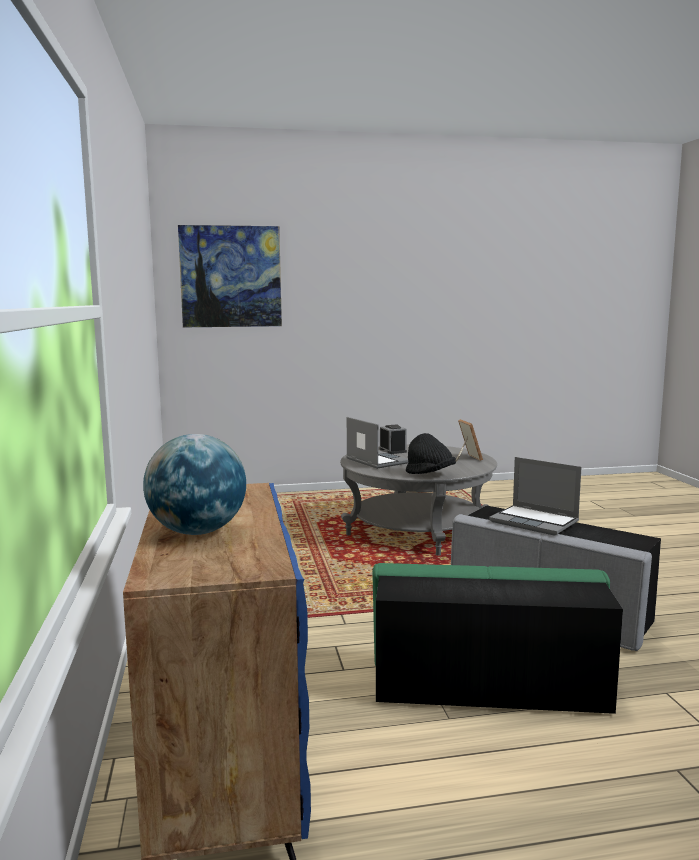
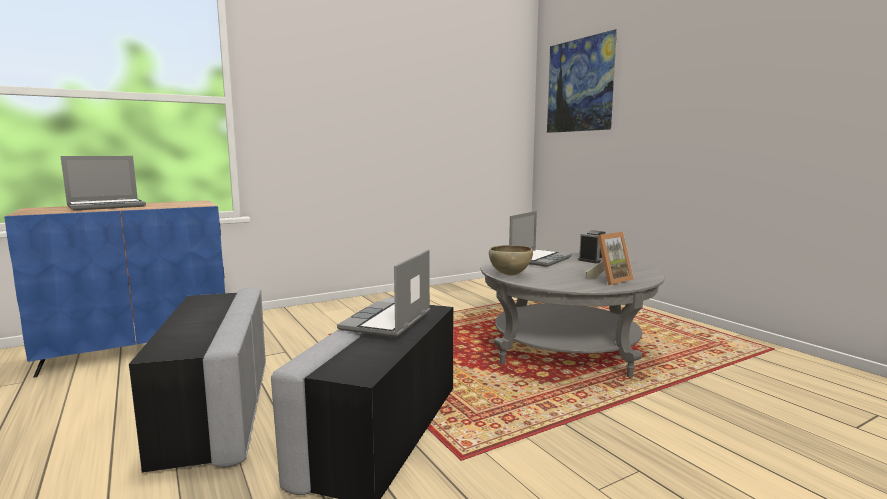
camera: 70 degrees right, 0 degrees up
globe [143,434,246,535] -> laptop [60,156,146,211]
green ottoman [372,563,623,714] -> grey ottoman [129,287,266,473]
black hat [406,433,456,474] -> brown bowl [489,245,533,276]

